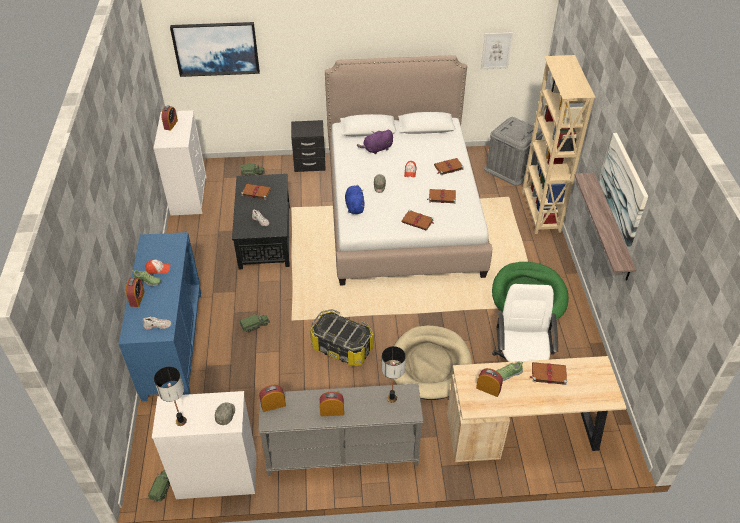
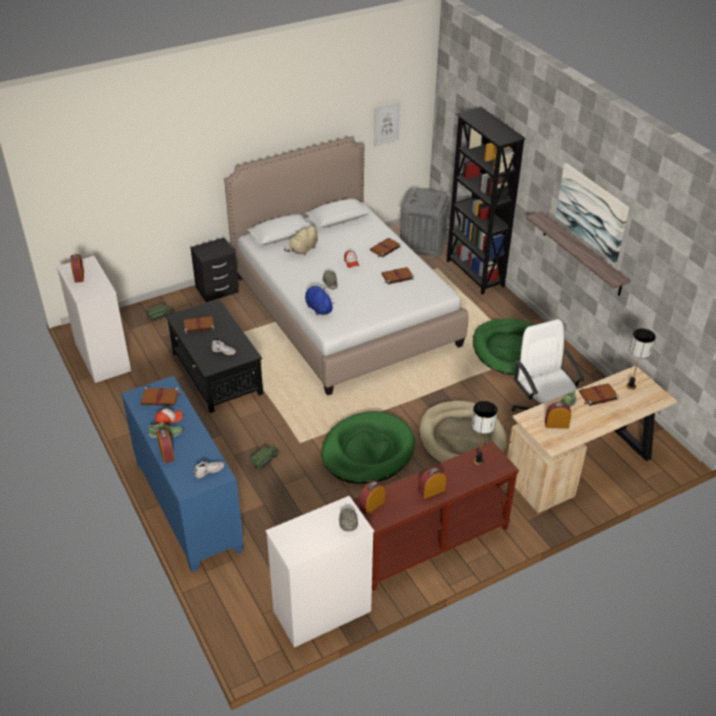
camera: 25 degrees left, 5 degrees down
toy truck [148,470,170,503] -> none
table lamp [154,367,187,426] -> table lamp moved to [626,329,656,390]
picture [170,22,260,77] -> none
grey console table [258,383,423,476] -> brown console table [352,441,519,591]
storage box [310,309,374,366] -> green dog bed [321,411,415,484]
purple plush toy [357,130,393,154] -> beige plush toy [284,226,318,255]
brown book [401,210,434,231] -> brown book moved to [141,387,181,406]
beige bookcase [522,55,596,234] -> black bookcase [447,107,526,295]

